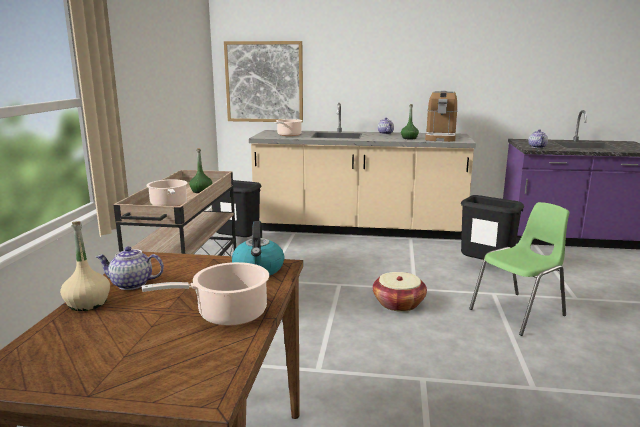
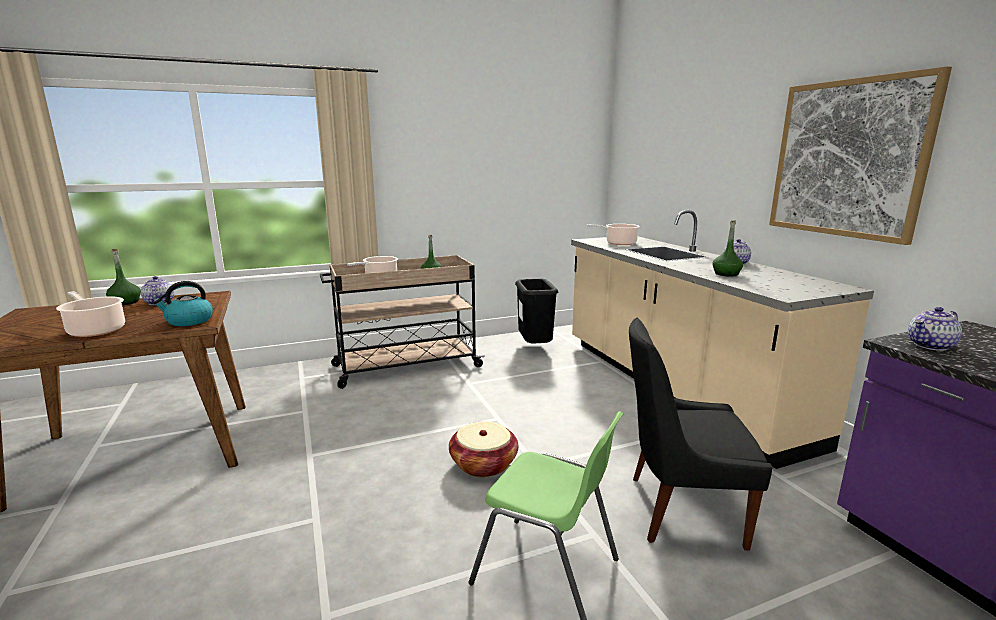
camera: 60 degrees right, 0 degrees up
beige bottle [60,221,110,311] -> green bottle [106,249,141,305]
picture [224,41,303,122] -> picture moved to [769,66,952,245]
coffee machine [425,91,458,142] -> none
black trash can [461,195,524,260] -> black chair [629,318,773,551]

